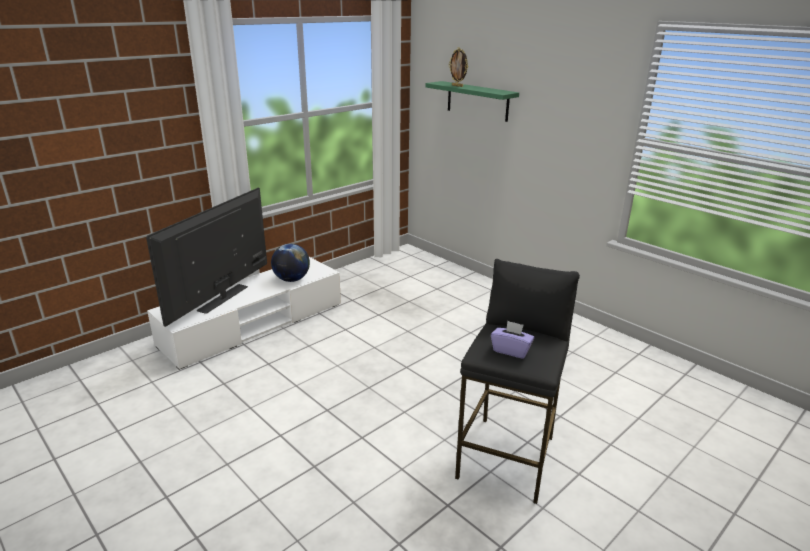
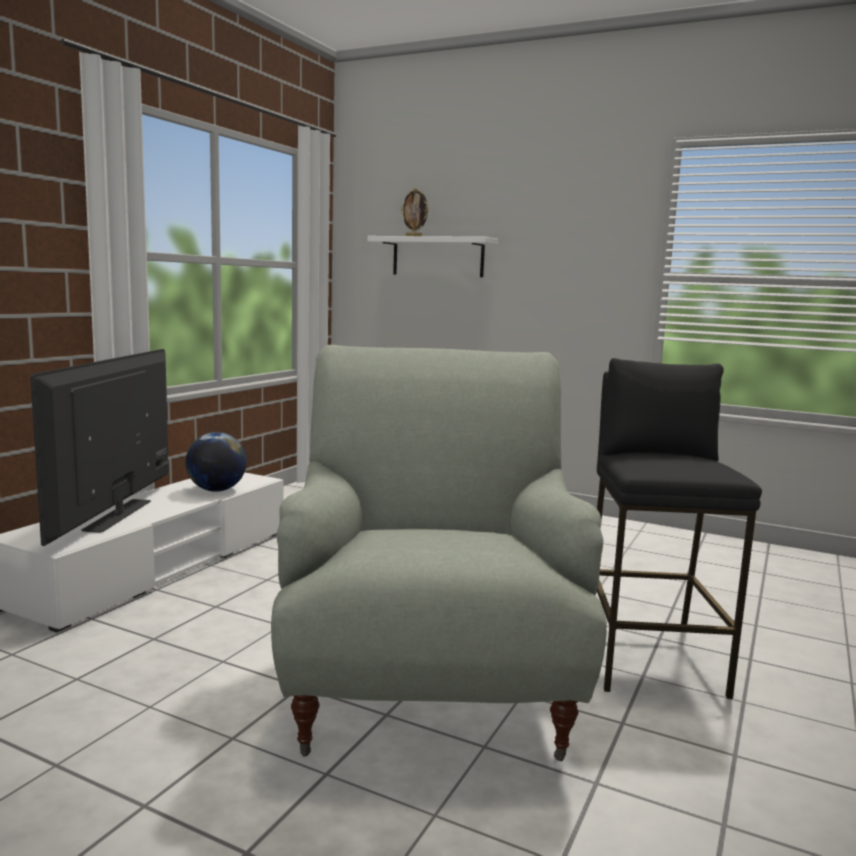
camera: 20 degrees left, 15 degrees down
green shelf [425,81,519,122] -> white shelf [367,236,498,277]
purple tissue box [491,321,535,359] -> none
none -> grey armchair [271,345,607,761]

